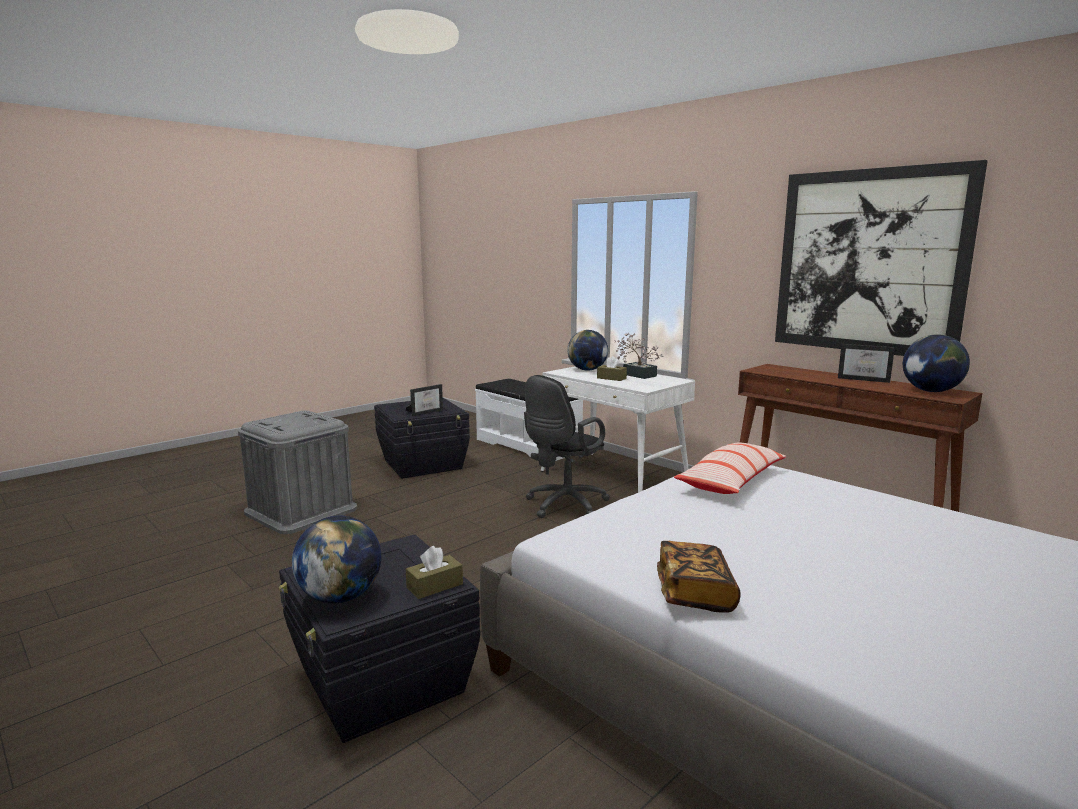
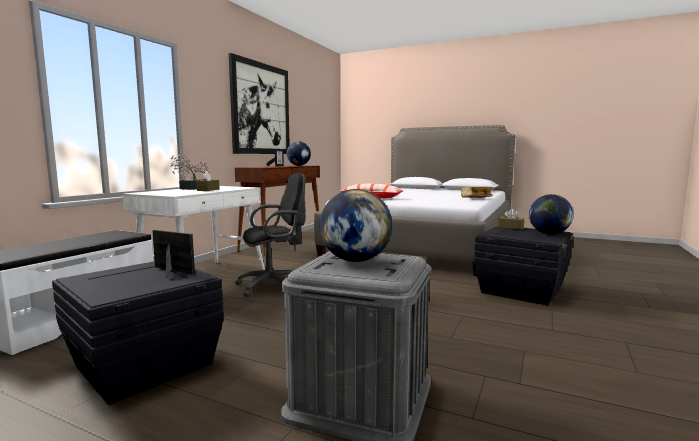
camera: 110 degrees left, 5 degrees down
black office chair [524,375,610,518] -> black office chair turned 45 degrees counterclockwise [235,173,306,297]
globe [567,330,608,371] -> globe moved to [320,189,392,262]

